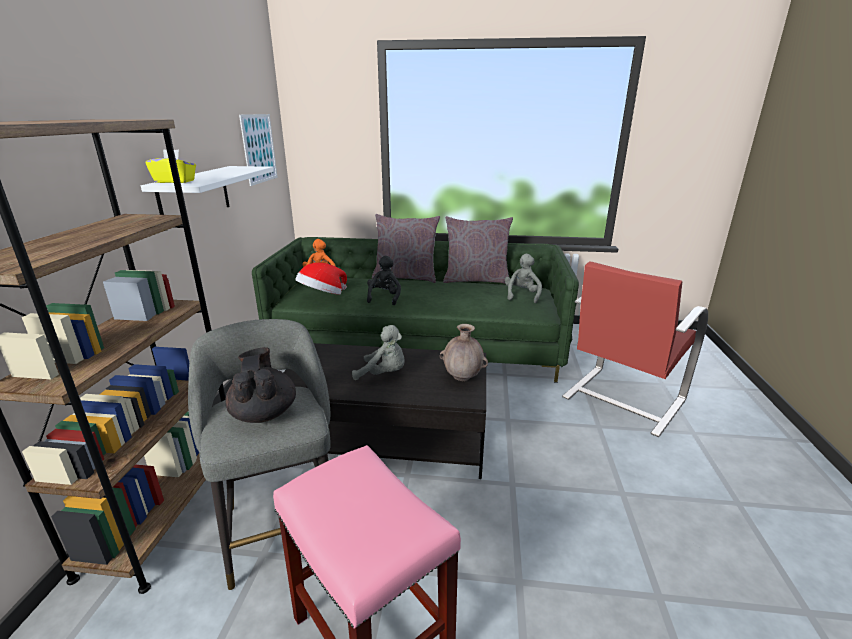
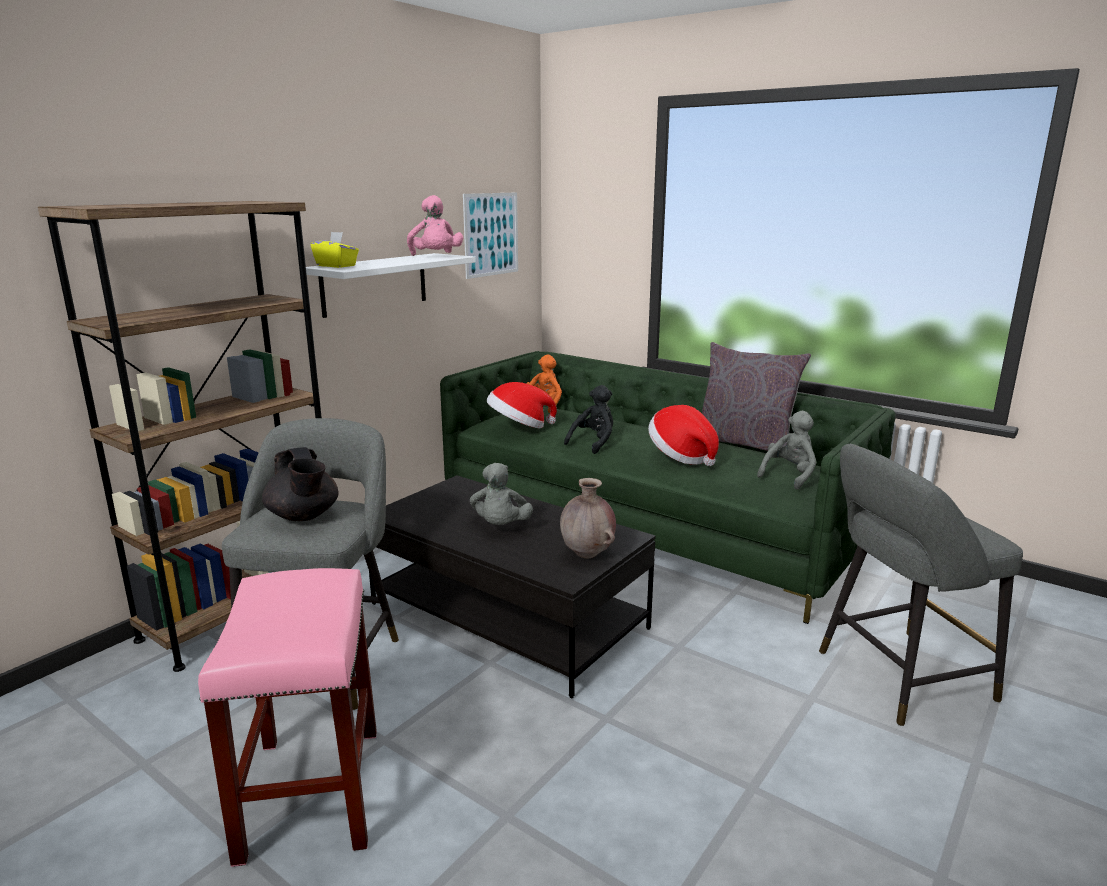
camera: 30 degrees right, 5 degrees down
black teapot [225,347,296,423] -> black teapot turned 135 degrees clockwise [262,447,339,521]
grey plush toy [352,325,405,380] -> grey plush toy turned 45 degrees clockwise [470,463,533,525]
grey pillow [372,214,440,283] -> none
red armchair [562,261,708,437] -> grey stool [819,444,1023,726]
none -> pink plush toy [407,195,463,256]
none -> hat [648,405,719,466]

